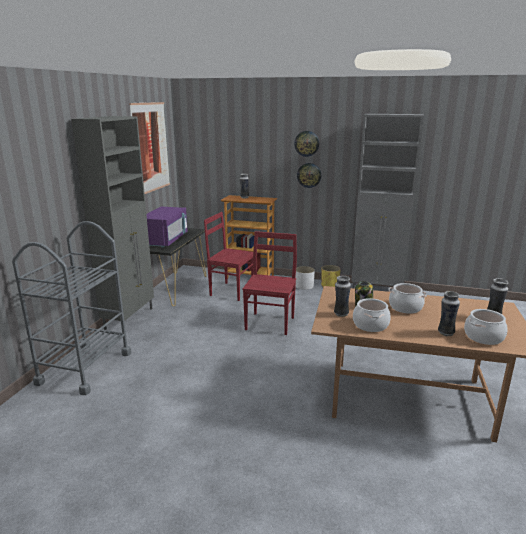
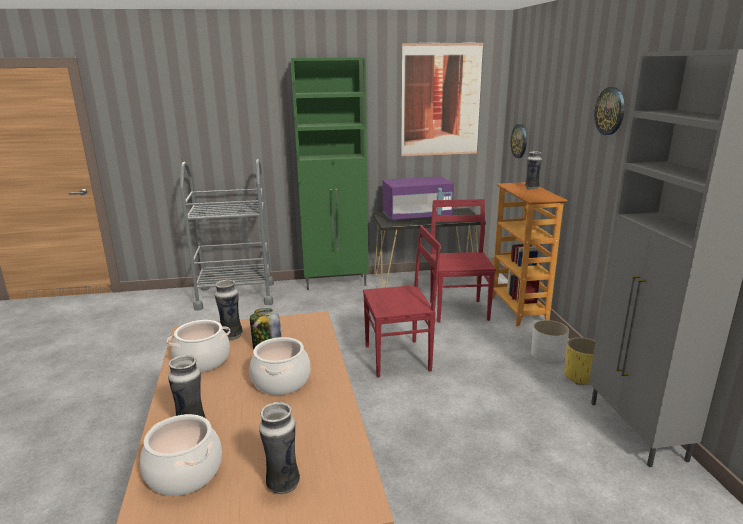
camera: 65 degrees right, 0 degrees up
grey cabinet [71,116,154,330] -> green cabinet [291,57,368,290]
wall clock [297,163,321,188] -> wall clock moved to [511,124,527,158]

